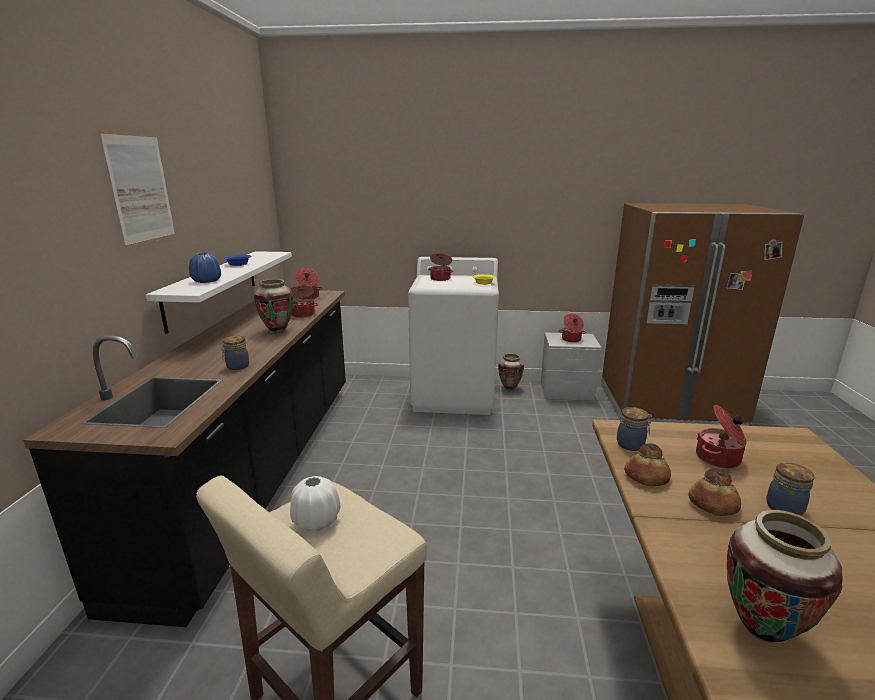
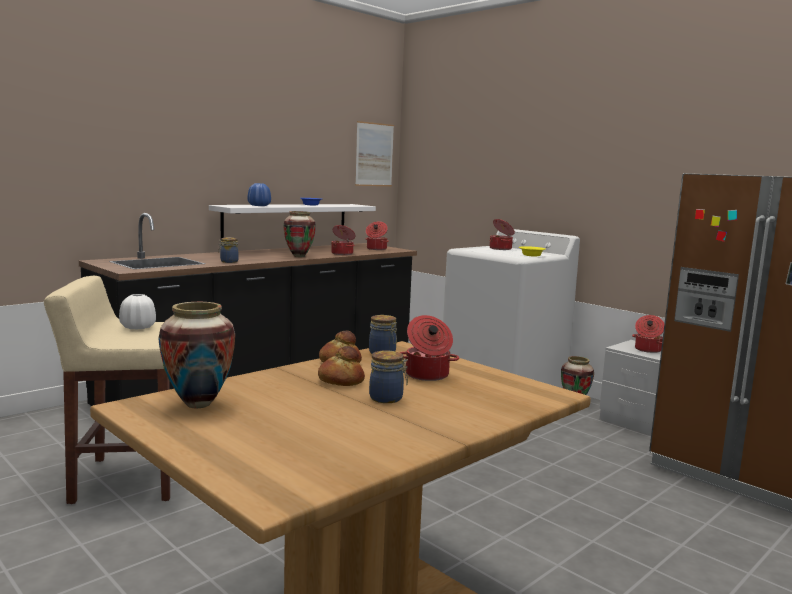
camera: 40 degrees right, 10 degrees down
picture [99,131,176,248] -> picture moved to [355,121,394,186]

